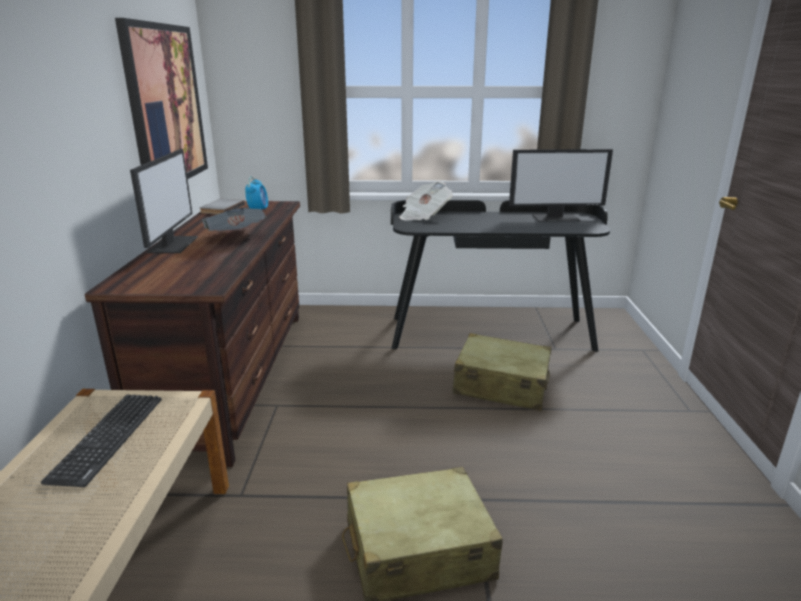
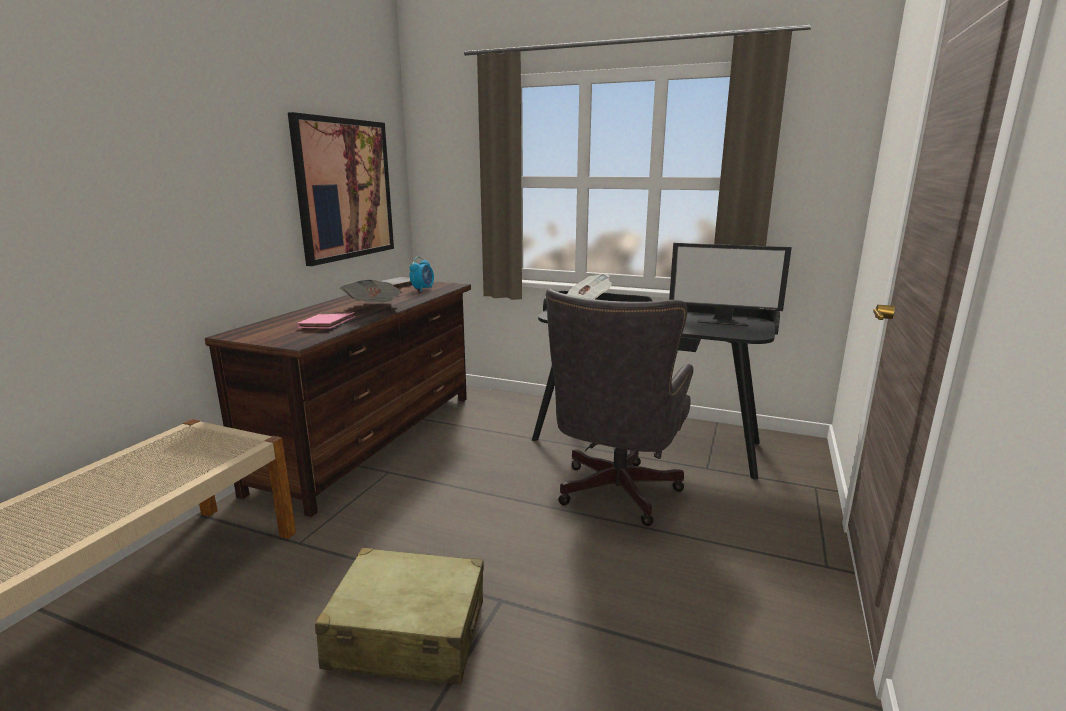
camera: 20 degrees right, 5 degrees down
keyboard [41,395,162,487] -> none
monitor [130,149,198,253] -> none
beige suitcase [453,333,551,411] -> grey office chair [546,288,693,526]
none -> pink book [297,312,355,329]

